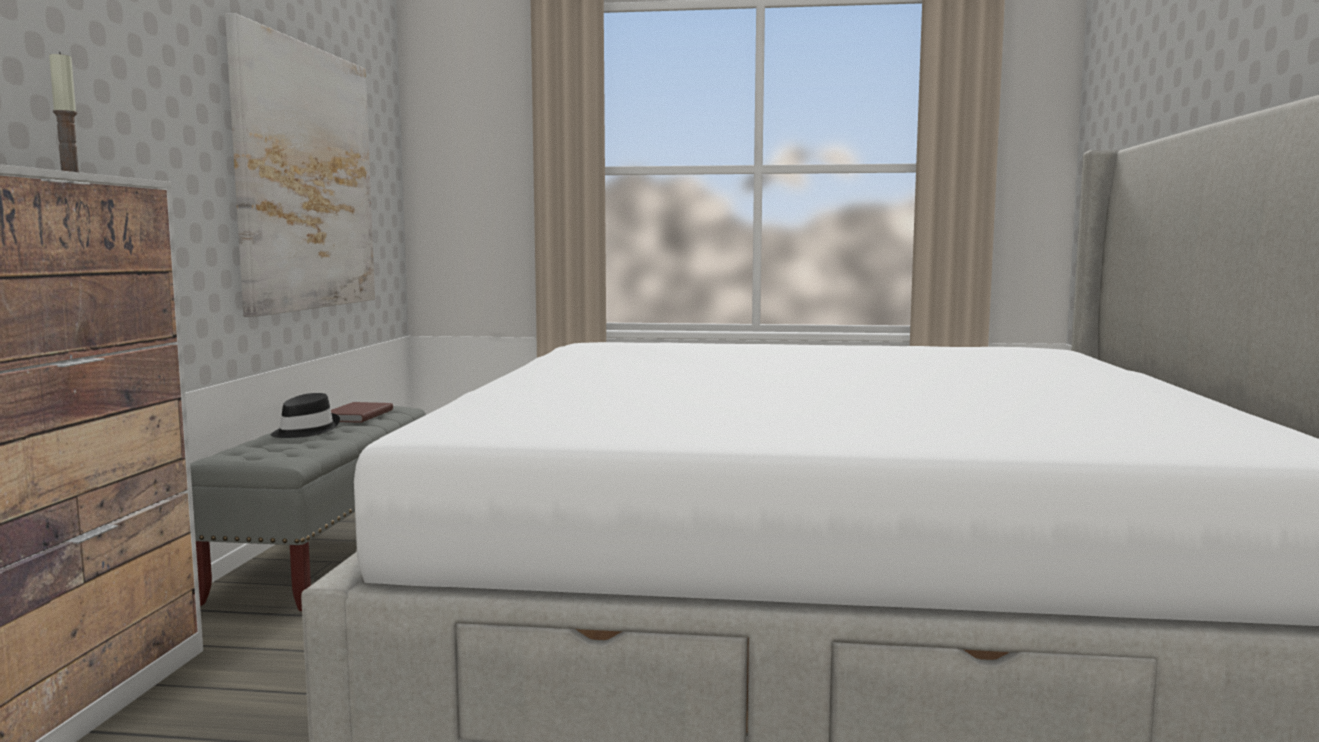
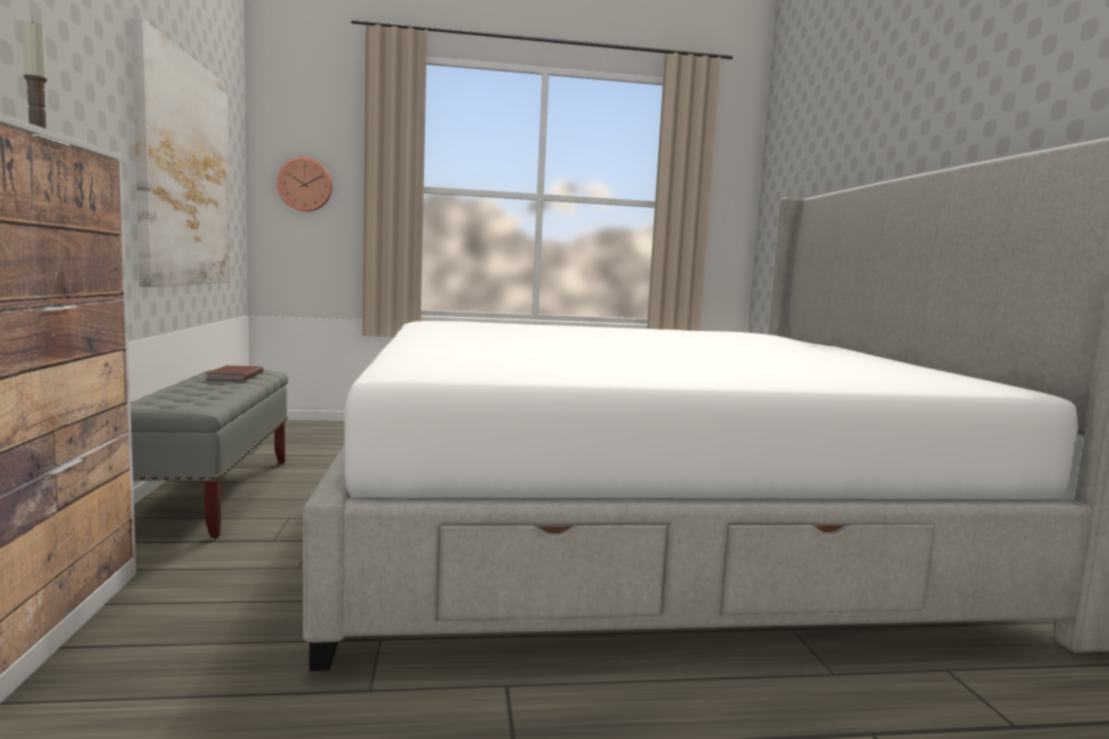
camera: 15 degrees left, 0 degrees up
black hat [271,393,340,438] -> none
none -> wall clock [277,157,332,211]

